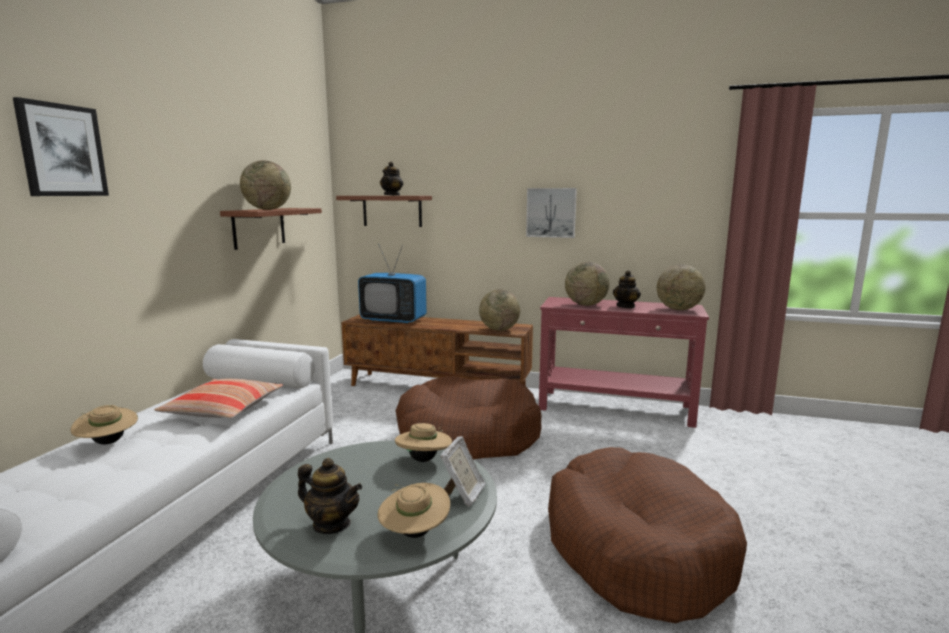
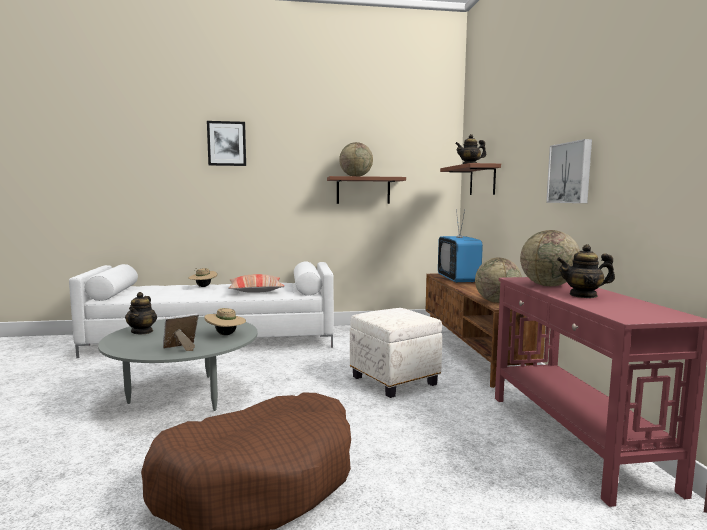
camera: 65 degrees right, 5 degrees down
beige hat [378,483,450,538] -> none
brown dog bed [395,376,542,459] -> white ottoman [350,308,442,398]
picture frame [440,436,486,507] -> picture frame turned 150 degrees clockwise [163,313,199,351]
globe [657,265,705,310] -> none

